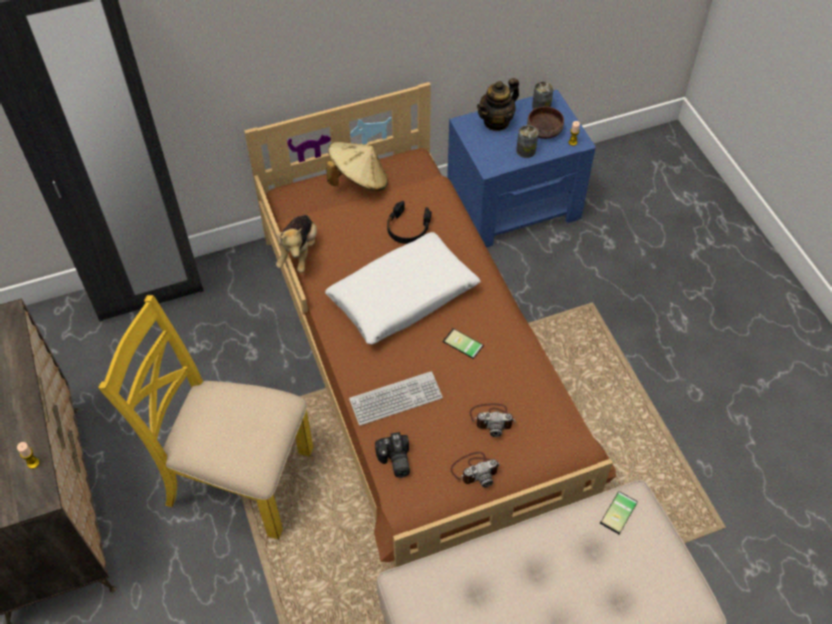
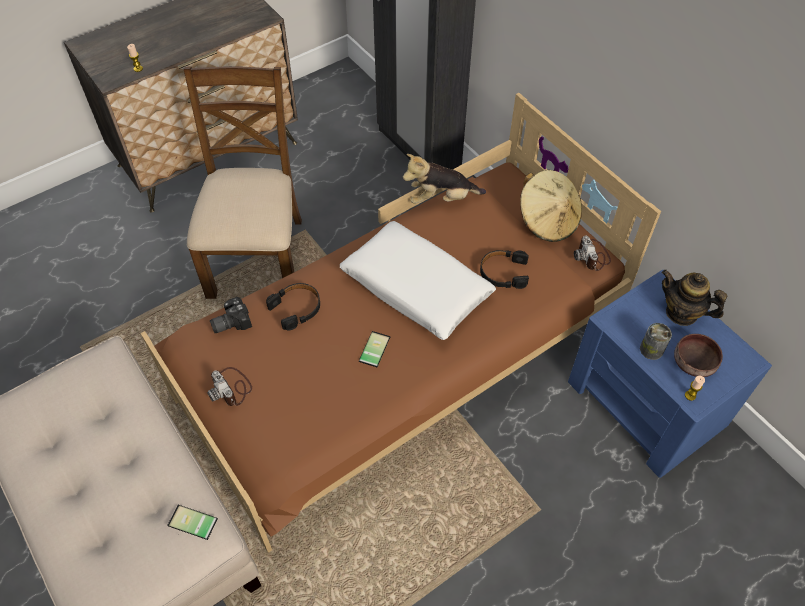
camera: 75 degrees right, 0 degrees up
yellow chair [98,295,313,539] -> brown chair [184,66,302,299]
keyboard [349,371,443,426] -> black headphones [266,283,320,331]
camera [470,403,516,437] -> camera moved to [574,236,611,271]
can [532,81,554,109] -> none

